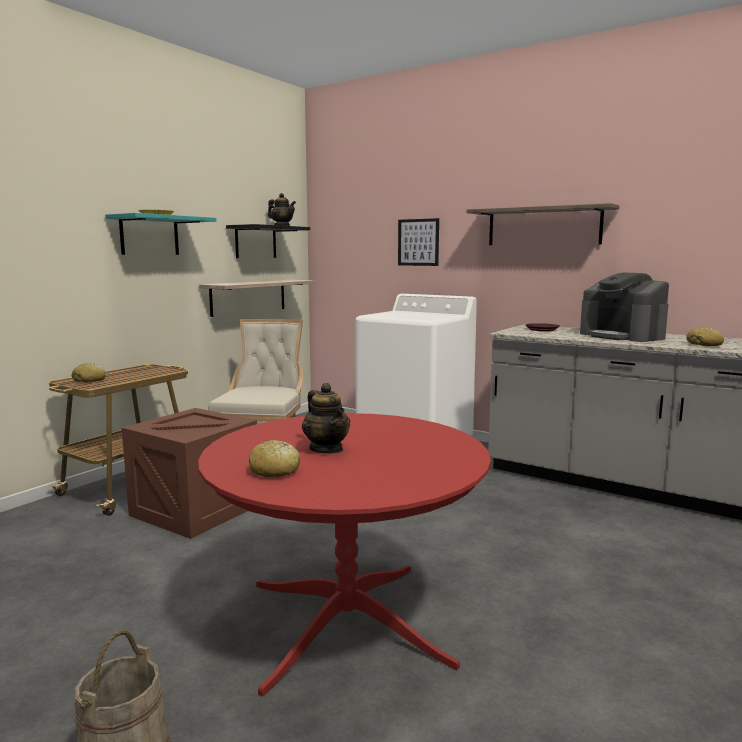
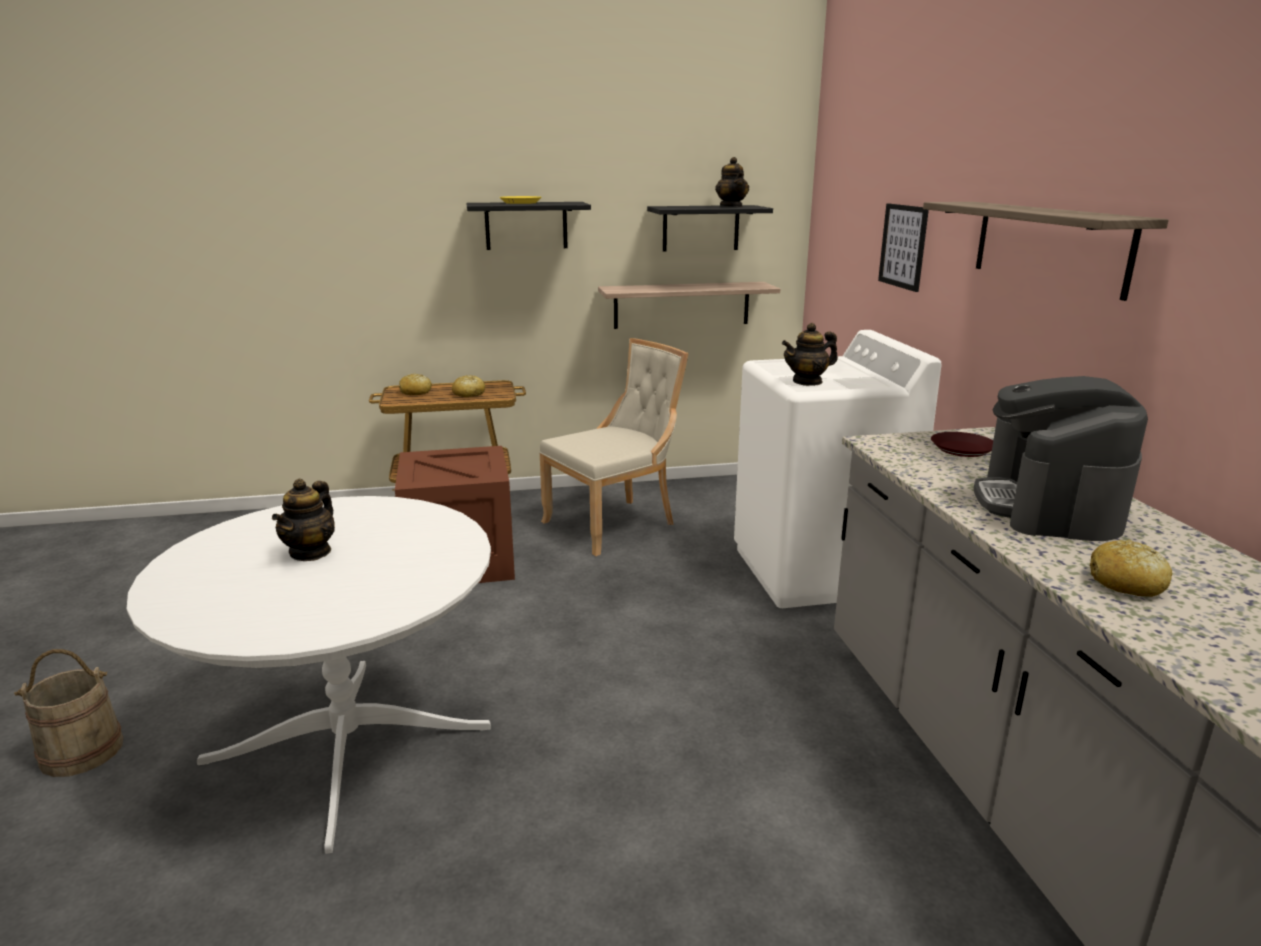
camera: 45 degrees right, 10 degrees up
turquoise shelf [105,213,217,255] -> black shelf [466,202,591,250]
red dining table [198,413,491,697] -> white dining table [127,496,491,854]
bread [249,440,300,477] -> bread moved to [452,375,485,397]
none -> teapot [782,323,838,386]

